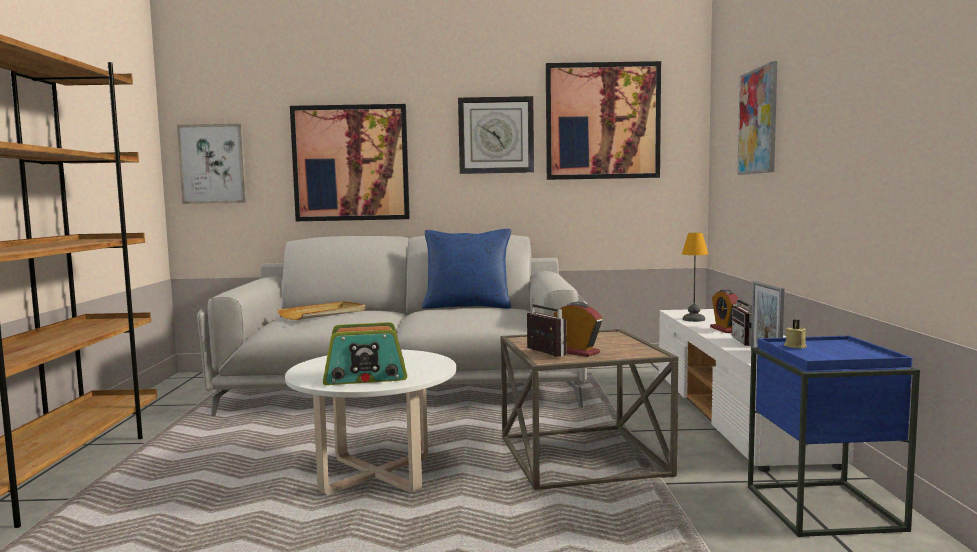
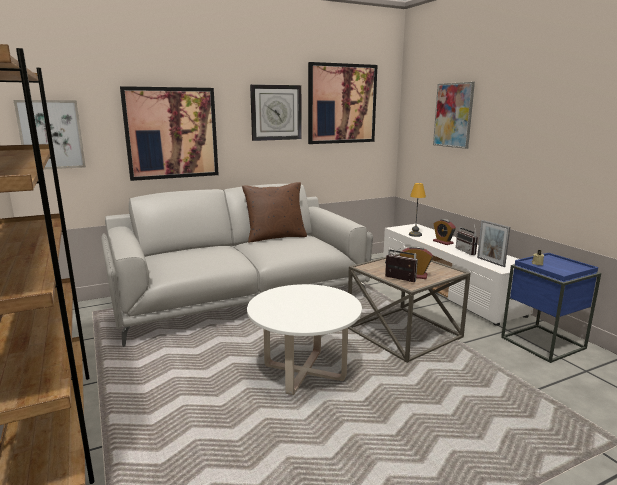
camera: 25 degrees left, 10 degrees up
beige tray [277,301,365,320] -> none
radio [323,322,407,385] -> none
blue pillow [422,229,511,309] -> brown pillow [242,182,307,243]

